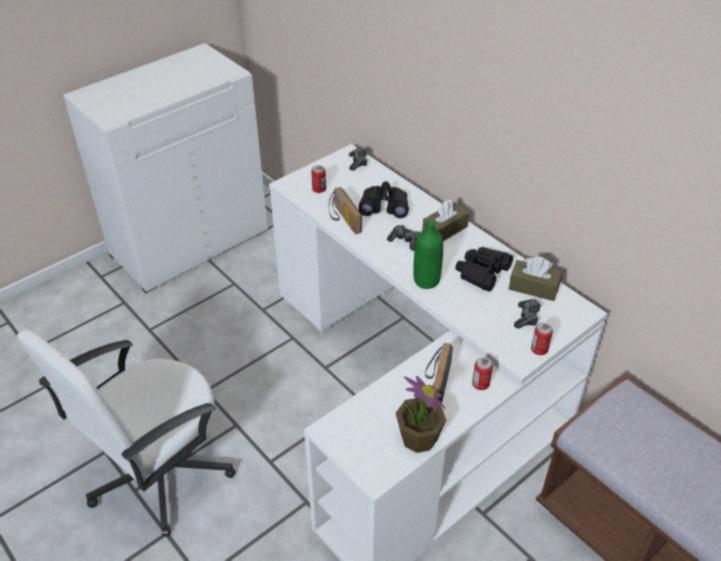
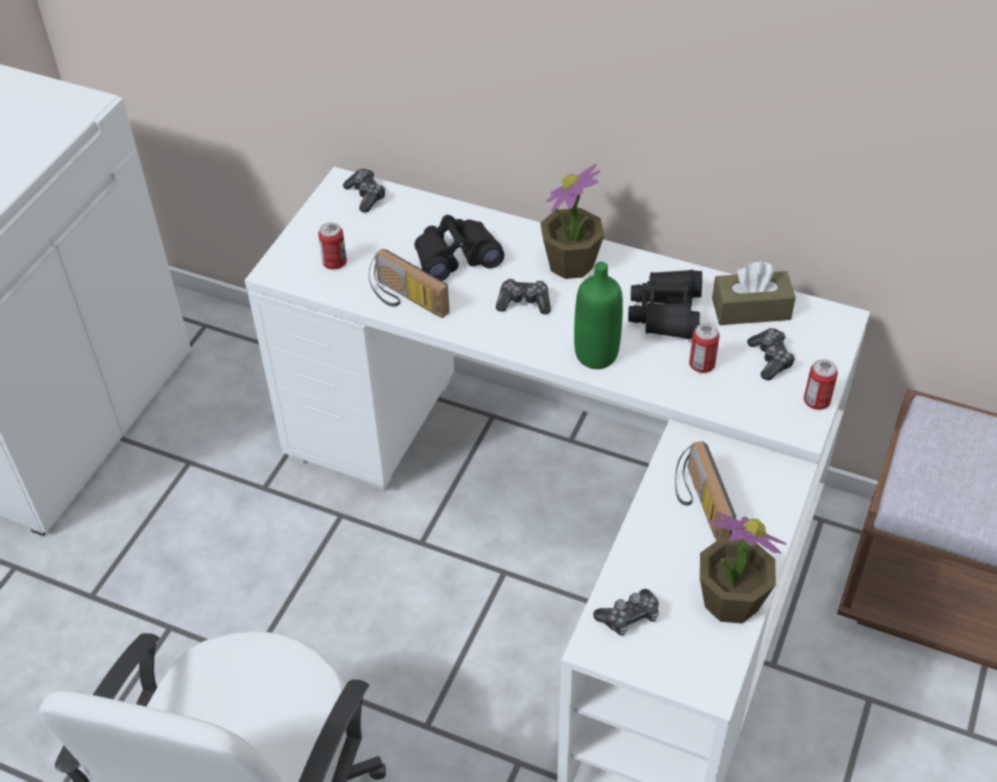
camera: 25 degrees left, 5 degrees up
brown tissue box [422,200,469,241] -> potted plant [540,164,604,279]
can [472,357,493,390] -> can moved to [689,323,720,373]
none -> game controller [593,589,659,636]

